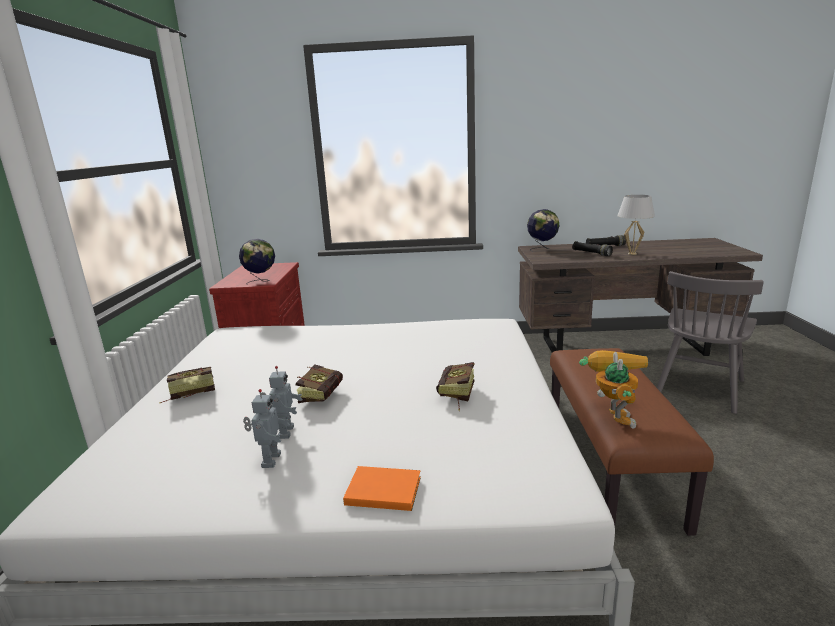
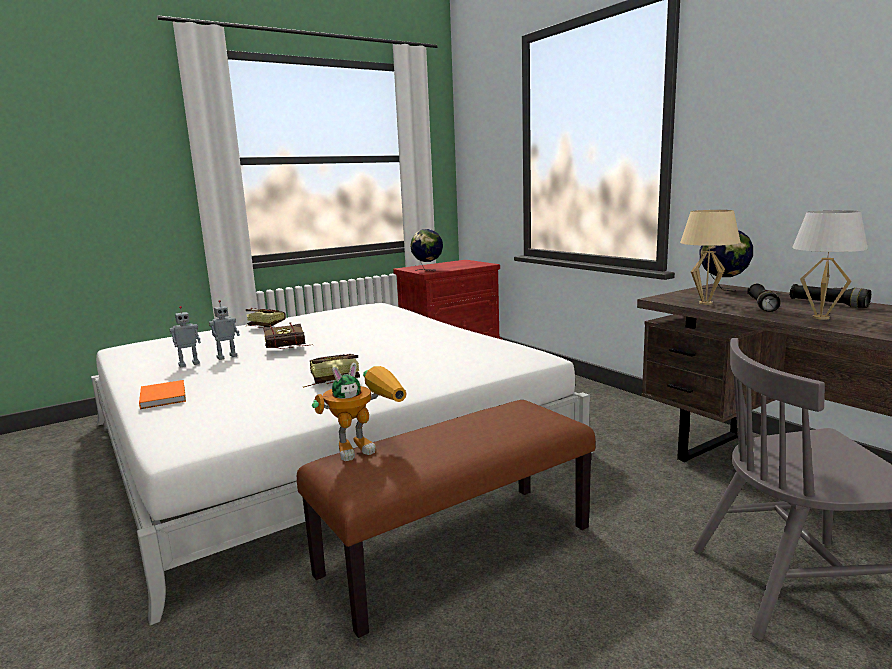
camera: 55 degrees right, 5 degrees down
none -> beige table lamp [680,210,741,305]

